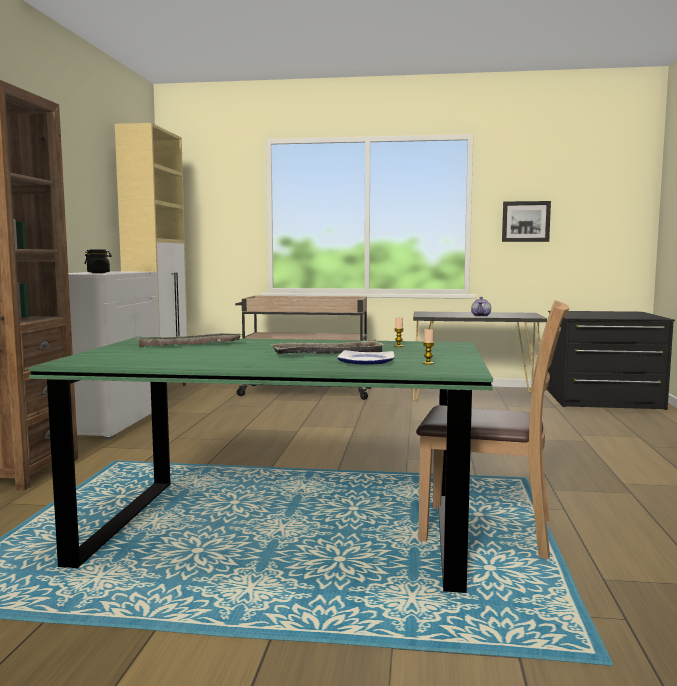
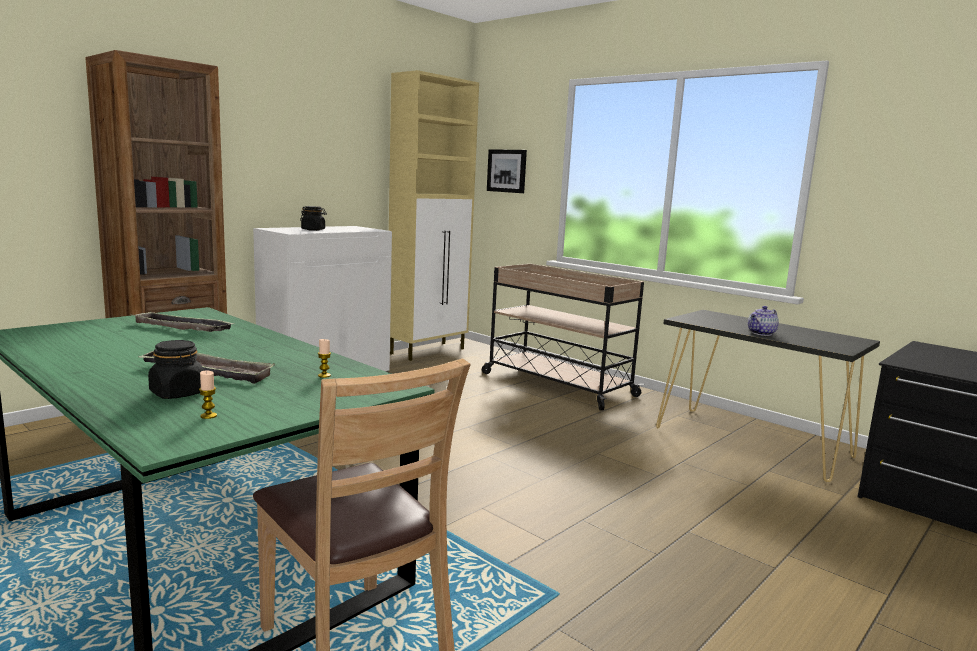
camera: 35 degrees right, 5 degrees up
plate [337,350,394,365] -> black jar [148,340,204,399]
picture [502,201,551,242] -> picture moved to [487,149,527,193]

